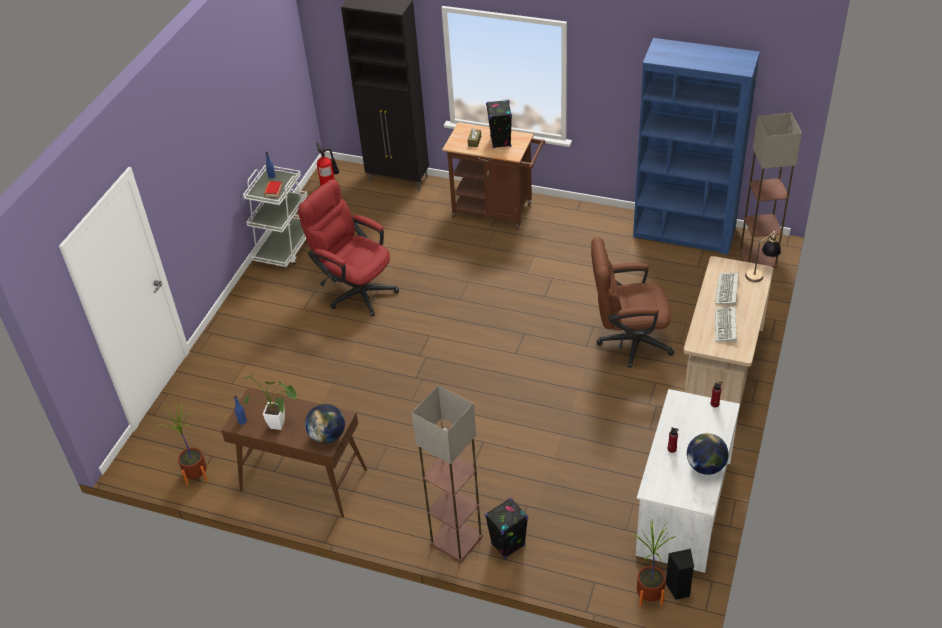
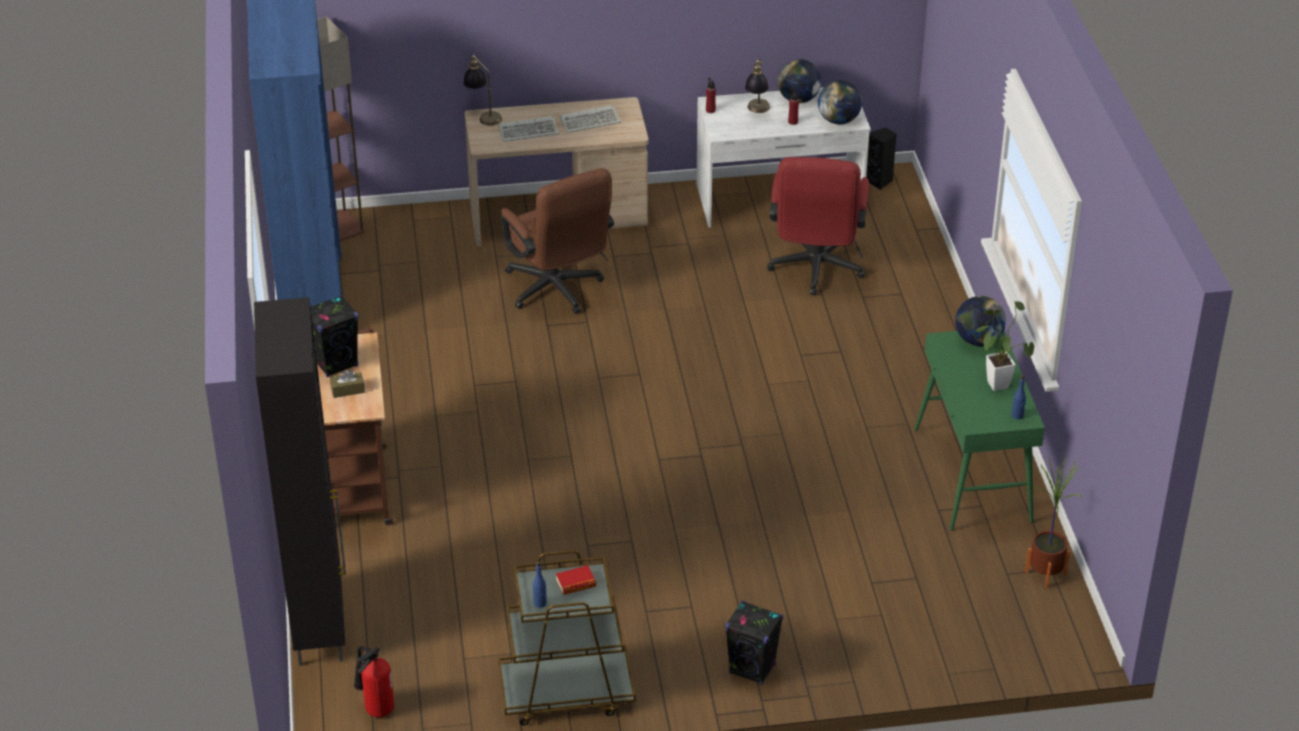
camera: 120 degrees left, 5 degrees down
brown console table [221,387,367,517] -> green console table [914,331,1045,531]
white cart [243,165,308,267] -> brown cart [498,550,636,725]
red office chair [298,179,399,317] -> red office chair moved to [767,157,869,295]
floor lamp [412,385,483,562] -> none
black speaker [485,498,528,559] -> black speaker moved to [725,600,783,685]
potted plant [633,519,674,607] -> none
none -> table lamp [745,59,770,113]
none -> globe [818,80,862,124]

